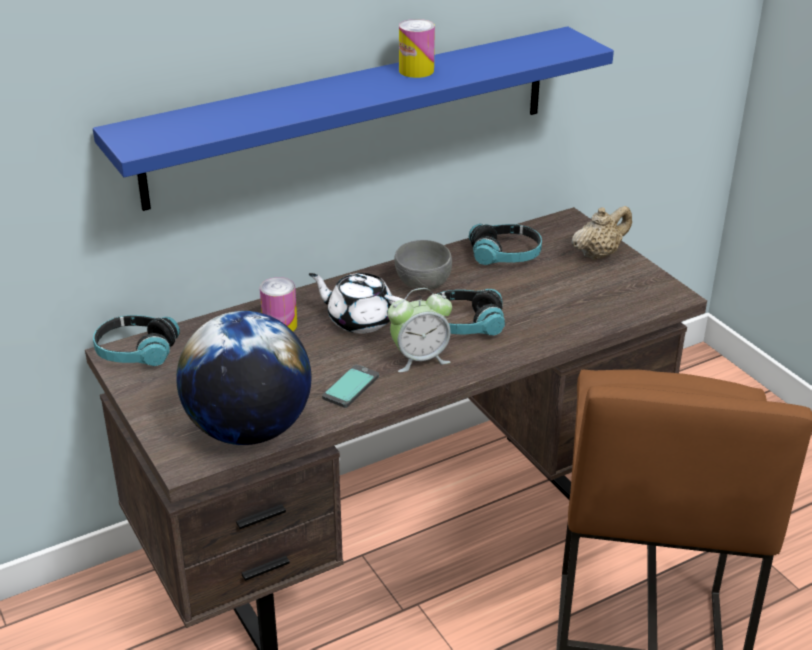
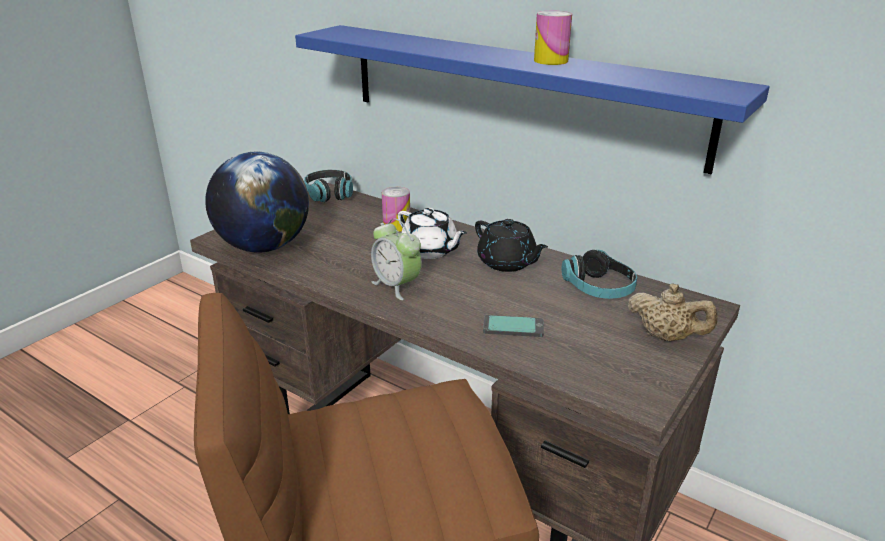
camera: 65 degrees right, 5 degrees down
white teapot [309,273,404,334] -> white teapot turned 135 degrees clockwise [398,208,467,259]
phone [322,364,379,408] -> phone moved to [483,315,544,337]
grey bowl [394,240,452,291] -> black teapot [475,219,548,272]
headphones [437,289,505,336] -> none

